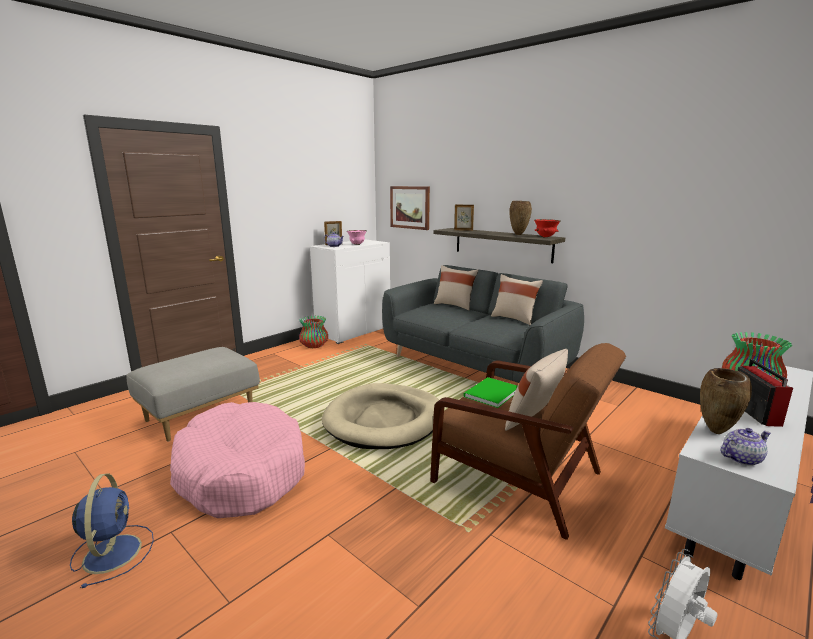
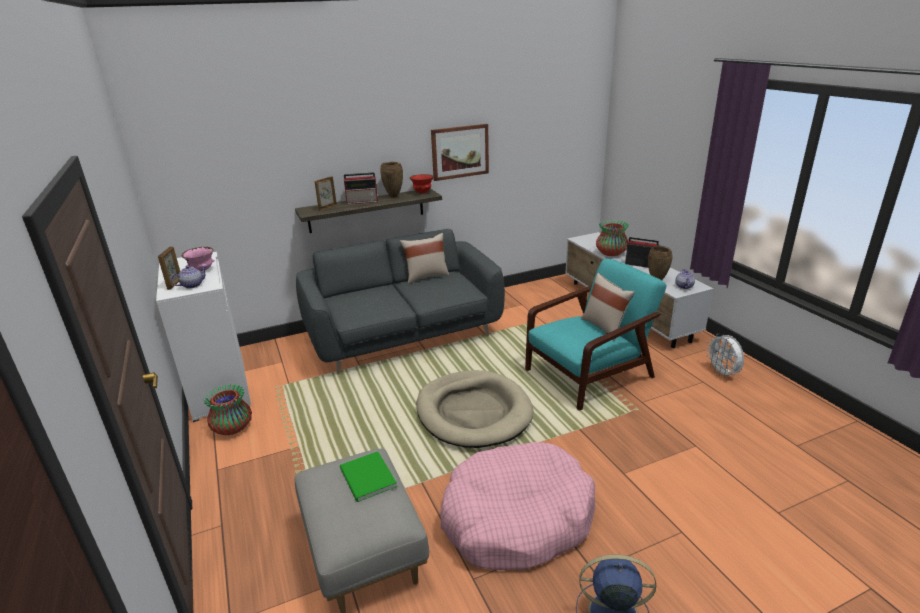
camera: 65 degrees left, 10 degrees up
picture [390,186,430,230] -> picture moved to [431,124,489,181]
brown armchair [430,343,626,540] -> turquoise armchair [525,259,666,411]
beige pillow [434,265,478,310] -> none
green book [464,377,517,408] -> green book moved to [340,451,397,502]
none -> radio [344,172,378,204]

